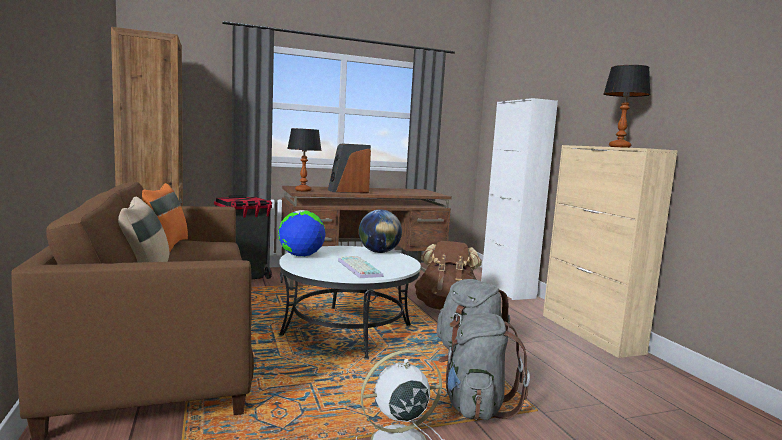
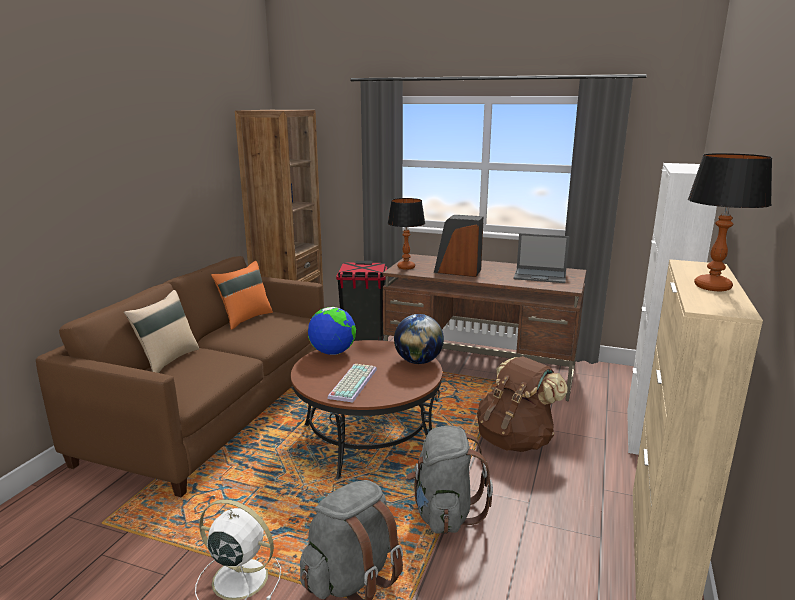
camera: 40 degrees right, 10 degrees up
white coffee table [279,246,421,359] -> brown coffee table [291,340,443,479]
none -> laptop [513,233,569,283]

